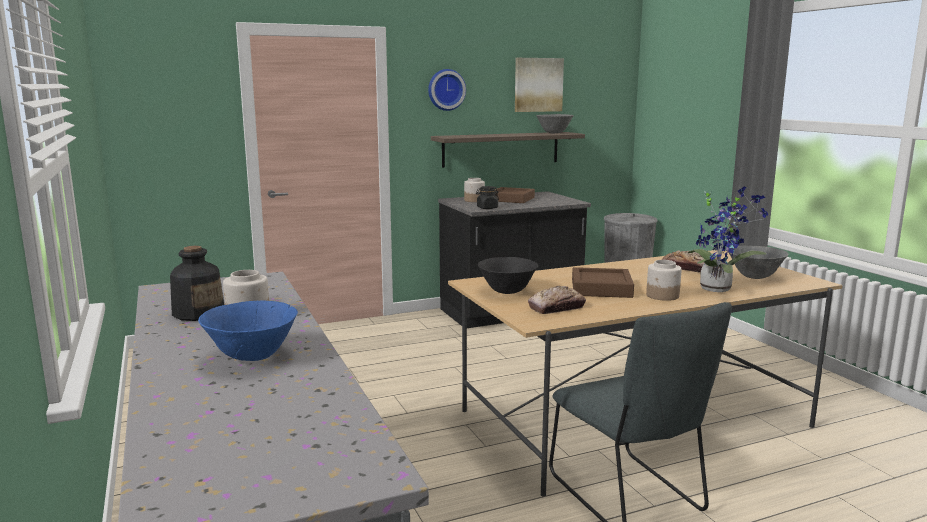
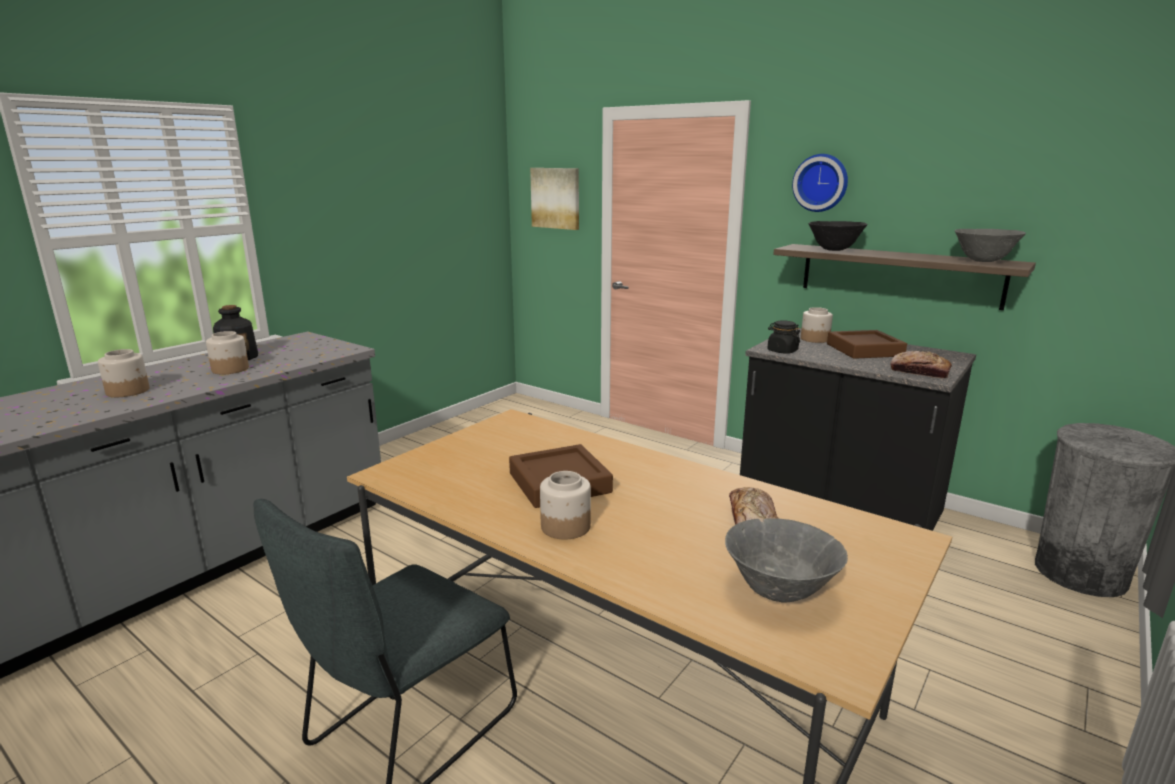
camera: 60 degrees right, 5 degrees up
blue bowl [198,301,298,361] -> jar [98,349,149,397]
black bowl [478,257,538,294] -> black bowl moved to [809,221,868,251]
picture [515,58,564,112] -> picture moved to [530,168,579,230]
bread [528,286,586,314] -> bread moved to [890,351,952,378]
potted plant [688,186,768,292] -> none

